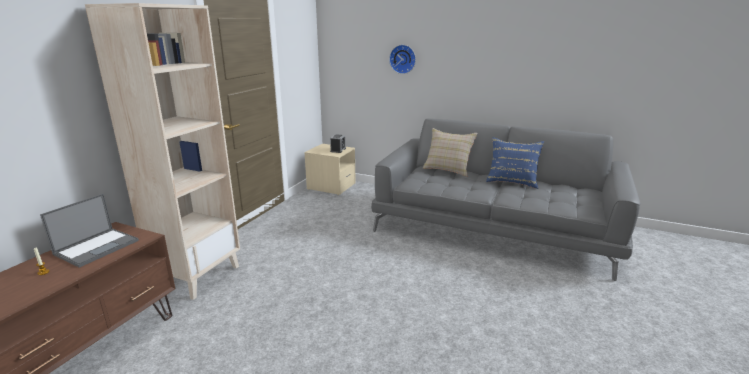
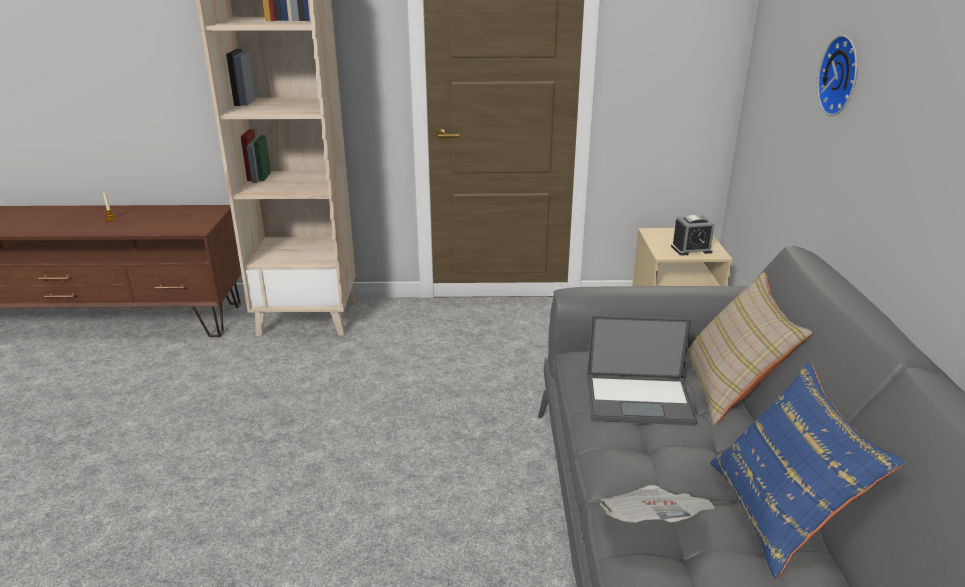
camera: 65 degrees right, 5 degrees up
laptop [40,194,139,268] -> laptop moved to [587,315,697,426]
none -> newspaper [599,485,715,523]

